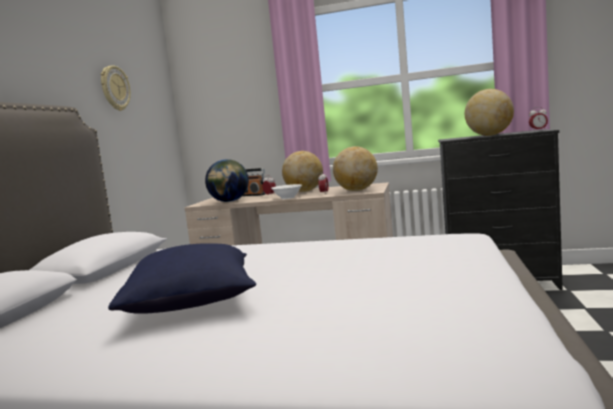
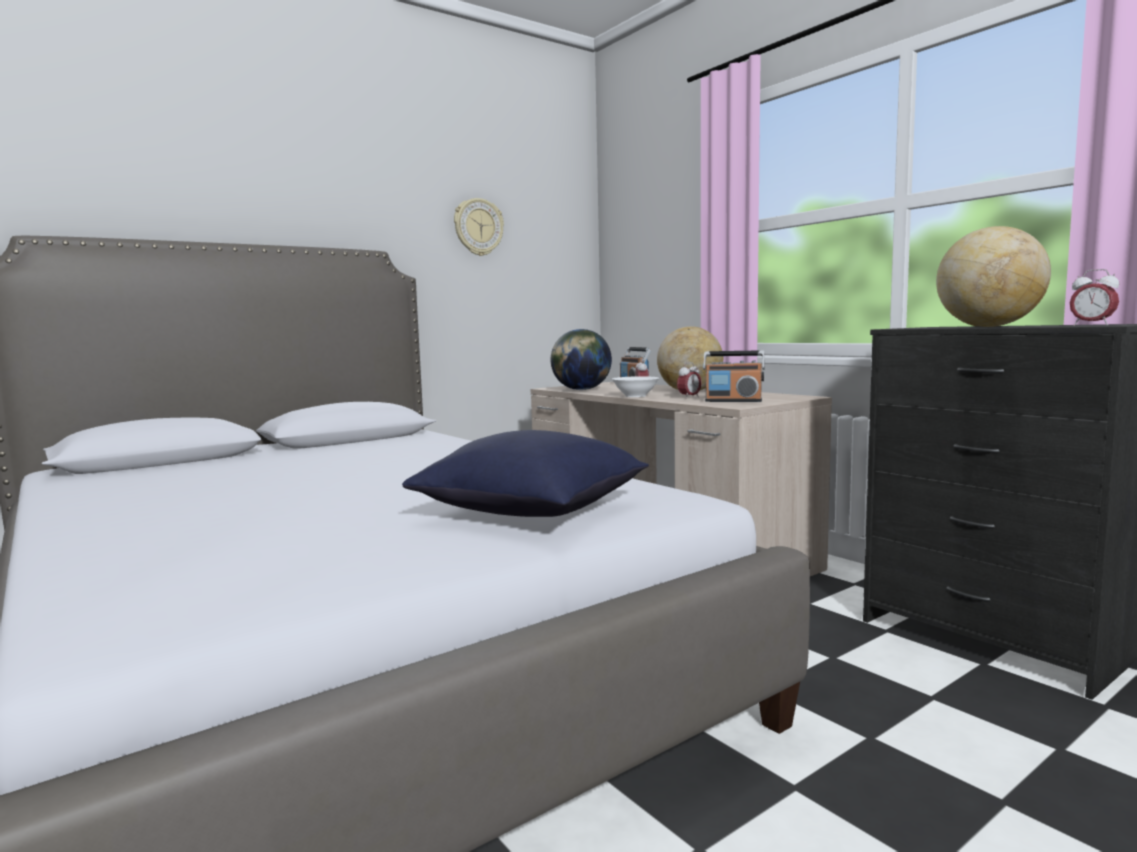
camera: 40 degrees right, 0 degrees up
blue pillow [108,243,256,314] -> blue pillow moved to [402,430,649,517]
globe [333,146,378,191] -> radio [703,351,765,402]

